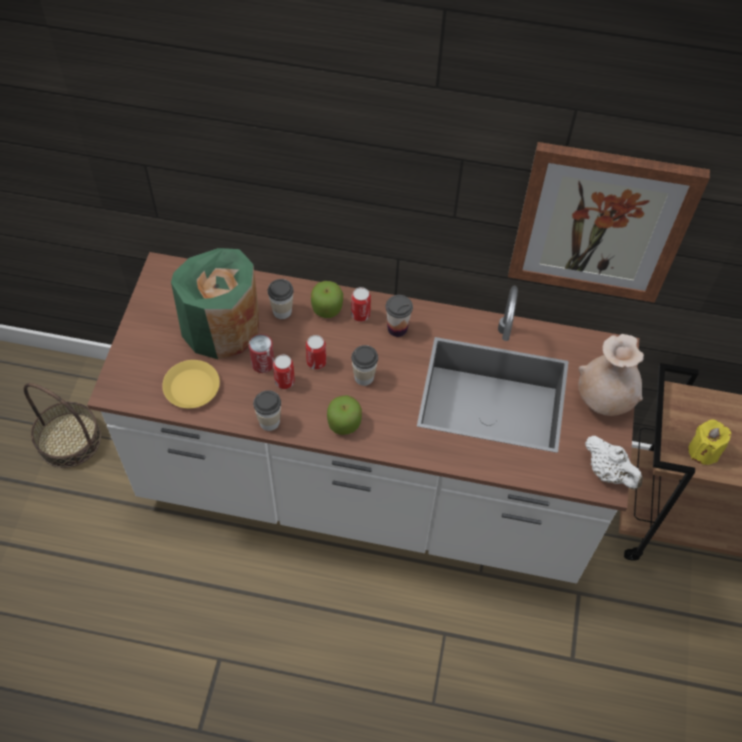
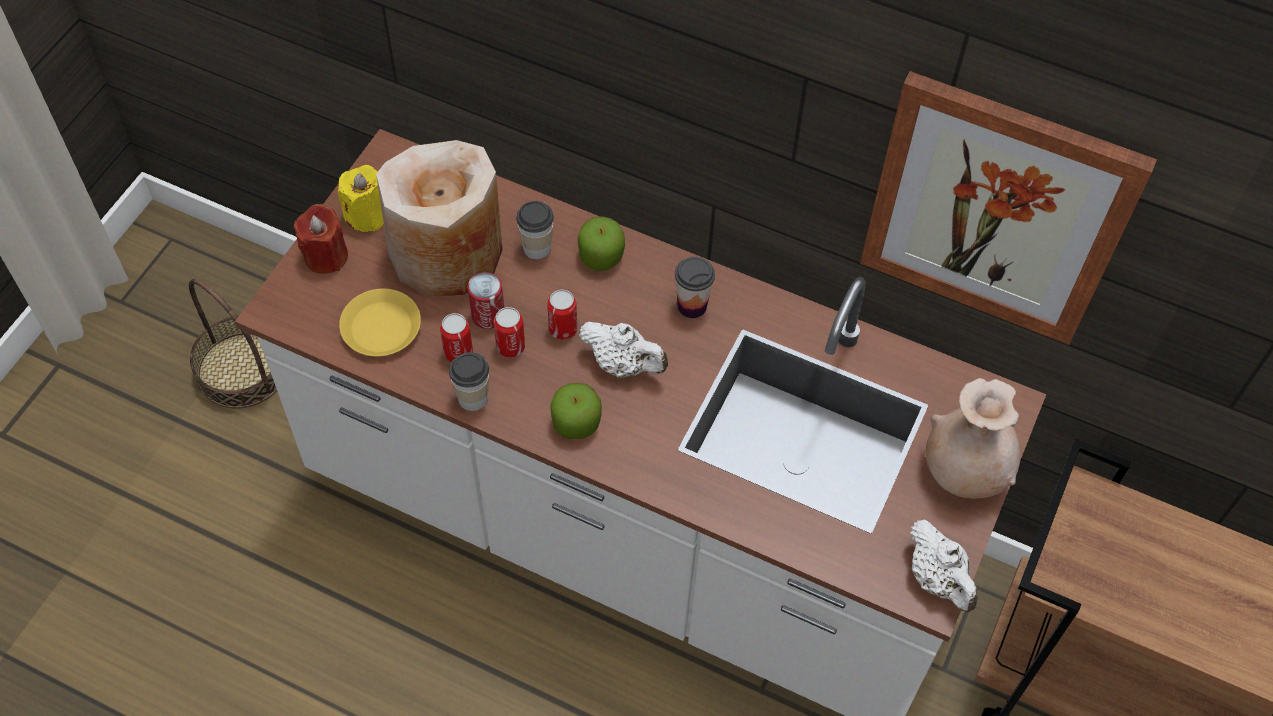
camera: 15 degrees right, 0 degrees up
green vase [171,248,259,359] -> beige vase [376,140,502,297]
can [351,287,371,322] -> can moved to [440,313,473,362]
cup [351,345,378,386] -> white teapot [579,322,668,377]
yellow candle [688,419,731,465] -> yellow candle moved to [338,165,384,232]
none -> red candle [294,204,348,274]

